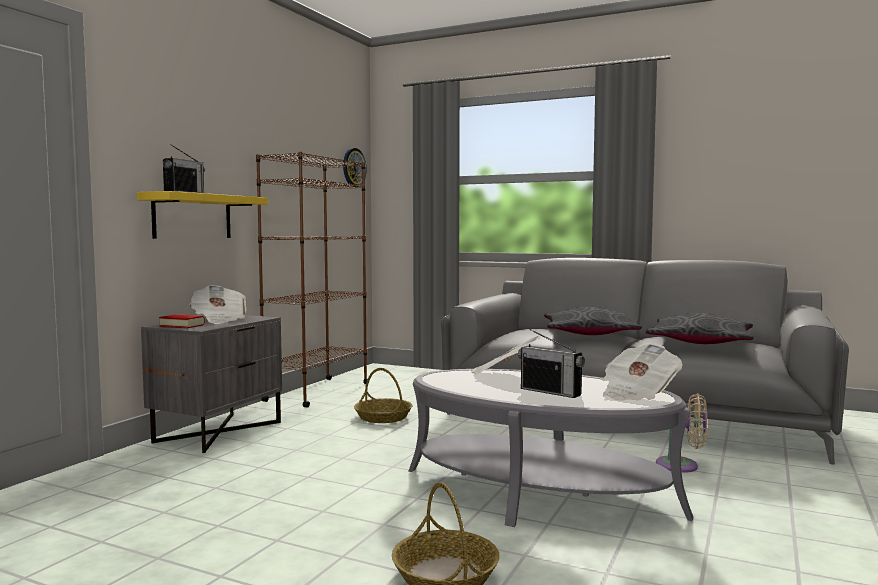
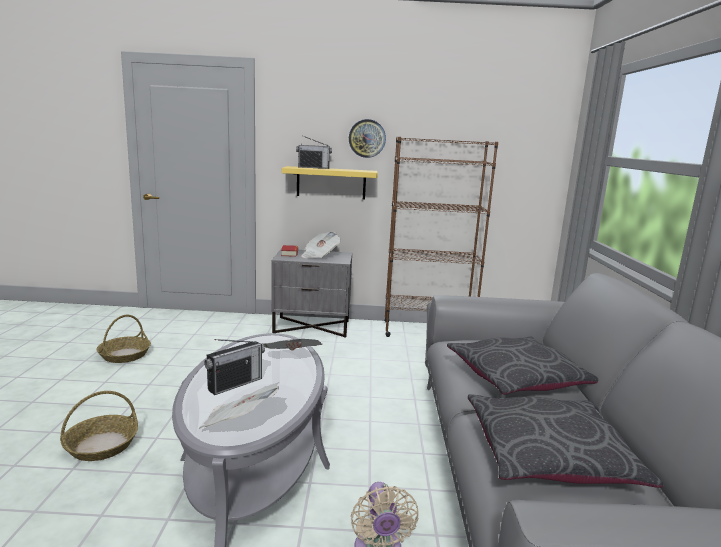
camera: 65 degrees right, 10 degrees up
wall clock [343,148,366,187] -> wall clock moved to [349,119,386,158]
basket [354,368,412,423] -> basket moved to [97,315,151,363]
radio [518,329,585,398] -> radio turned 150 degrees counterclockwise [204,339,265,395]

